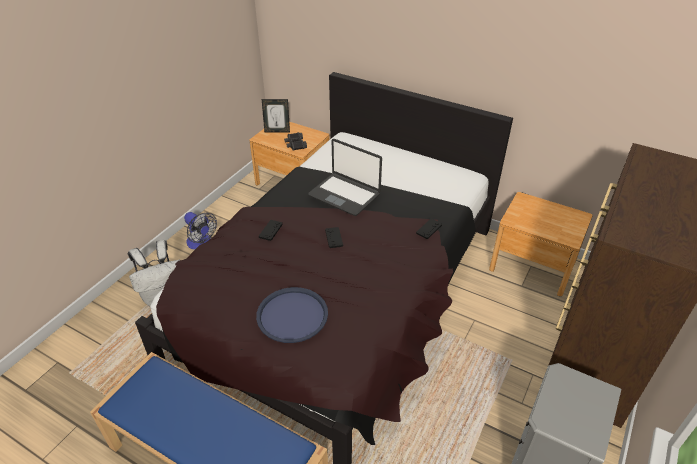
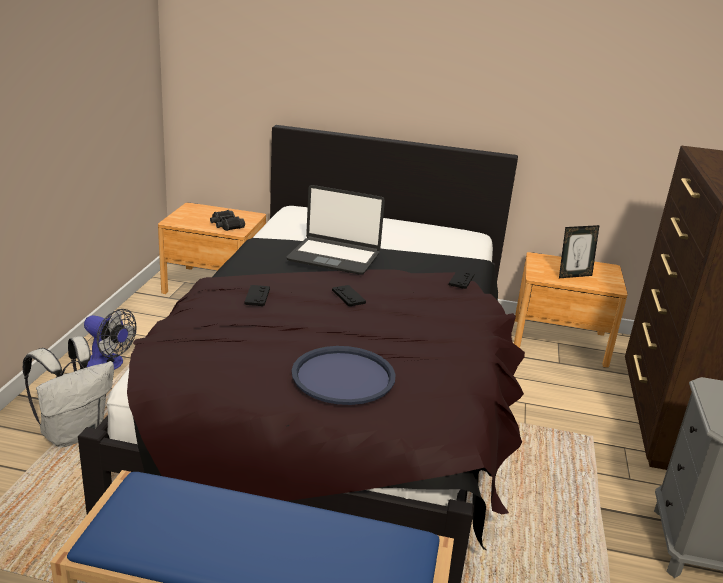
camera: 20 degrees left, 15 degrees down
picture frame [262,99,290,132] -> picture frame moved to [559,225,599,278]

